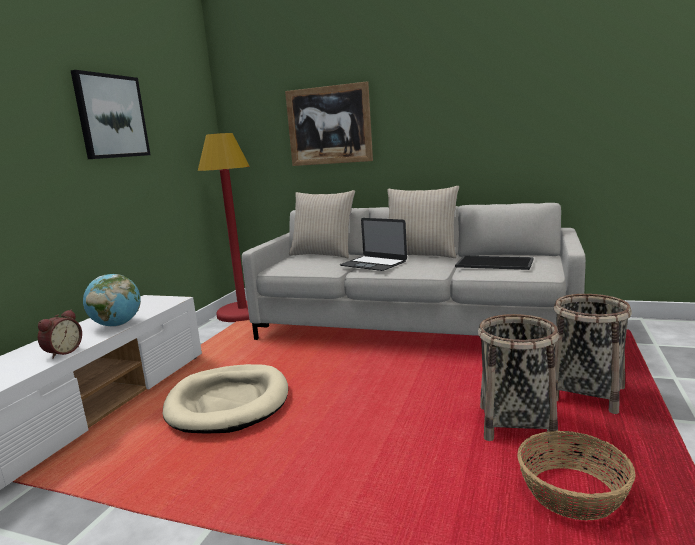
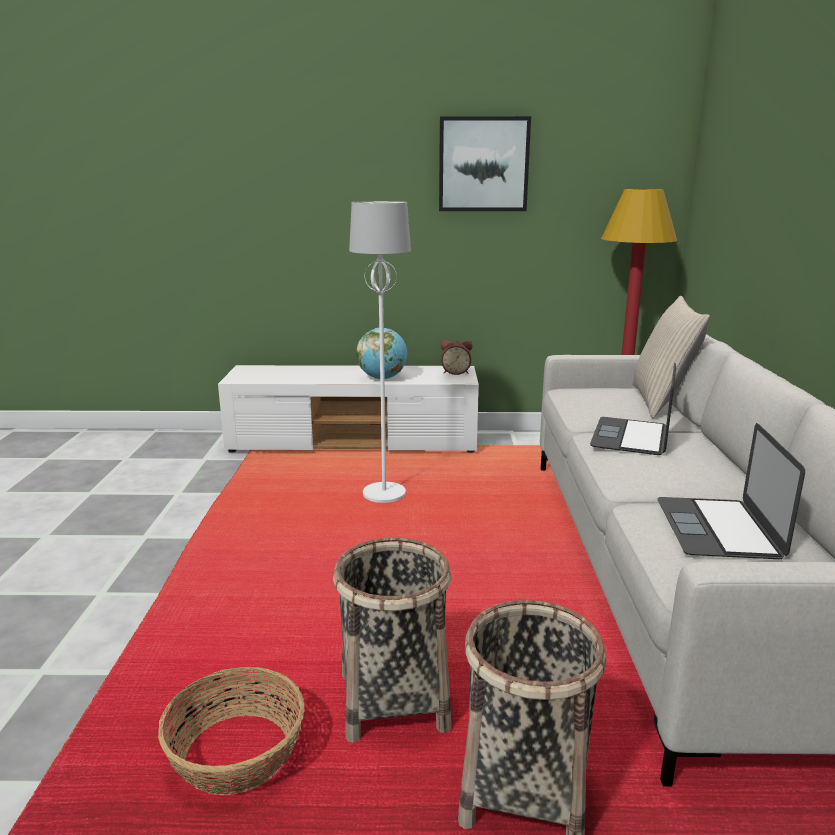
camera: 70 degrees right, 5 degrees up
alarm clock [38,310,82,359] -> alarm clock moved to [441,340,473,375]
beige dog bed [163,364,288,434] -> white floor lamp [349,201,411,503]
picture [285,81,373,166] -> none
beige pillow [388,186,459,258] -> none
tray [455,256,534,270] -> laptop [657,423,805,559]

